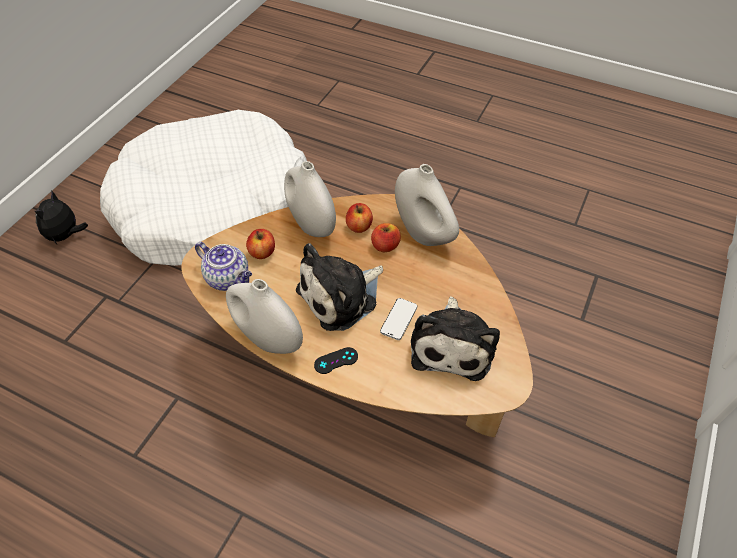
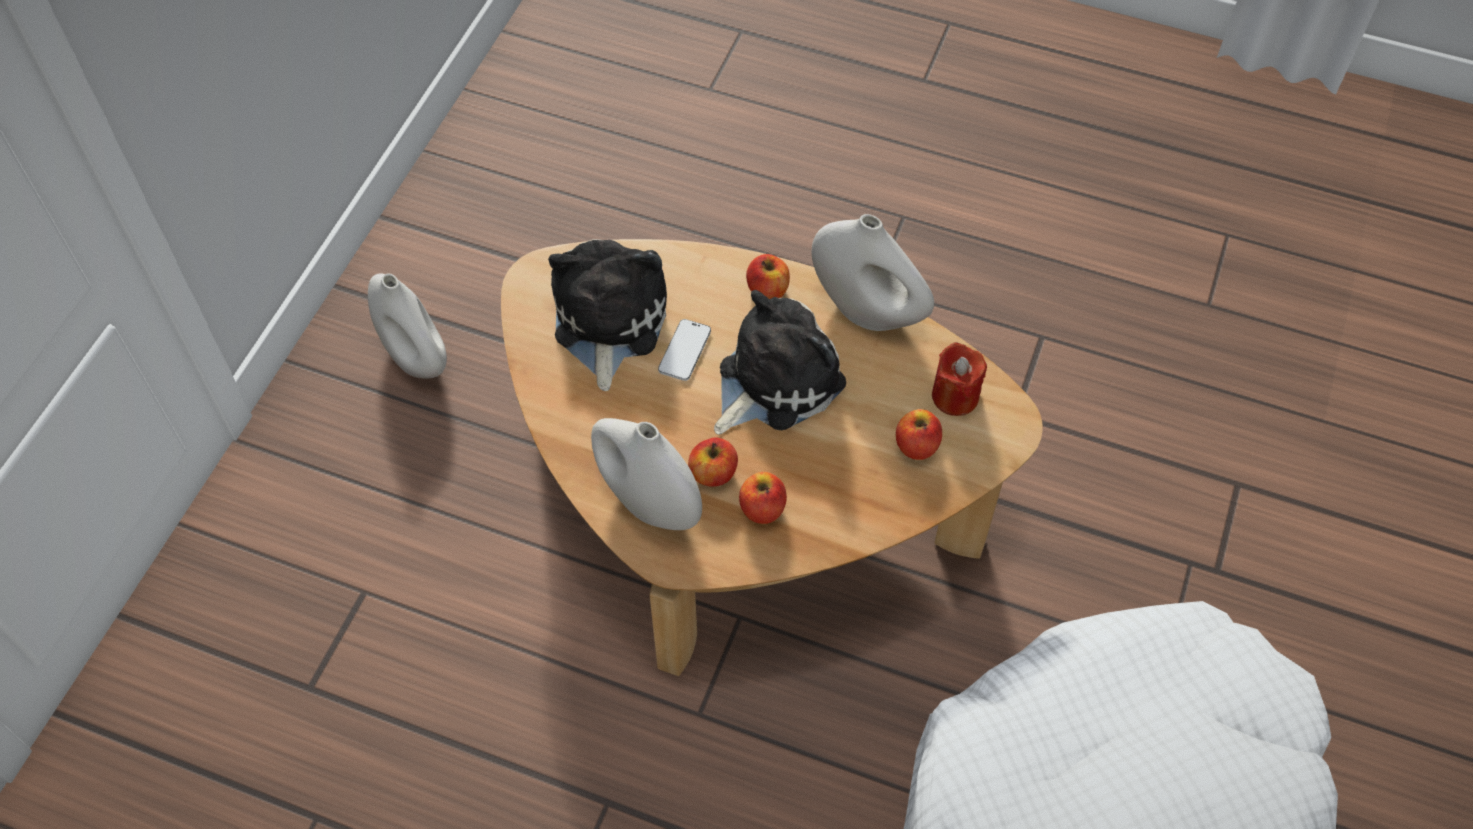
camera: 175 degrees right, 5 degrees up
plush toy [35,191,88,244] -> none
teapot [195,242,252,291] -> red candle [932,342,987,416]
white vase [284,161,336,237] -> white vase moved to [368,273,447,379]
black game controller [314,347,358,374] -> apple [746,254,790,299]

